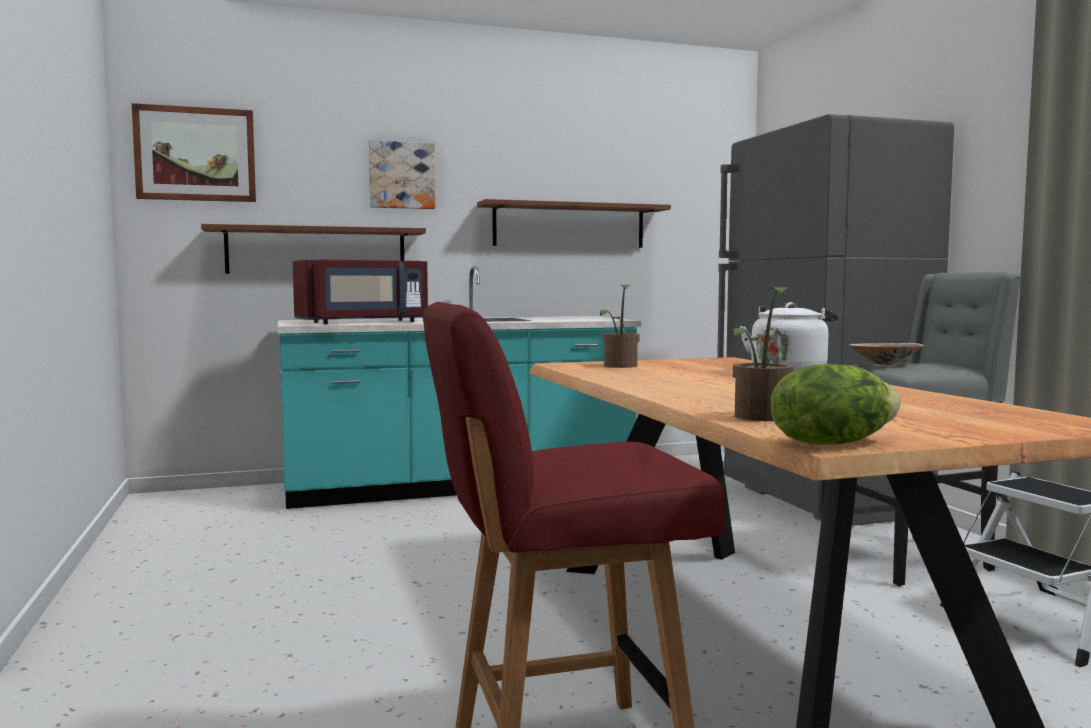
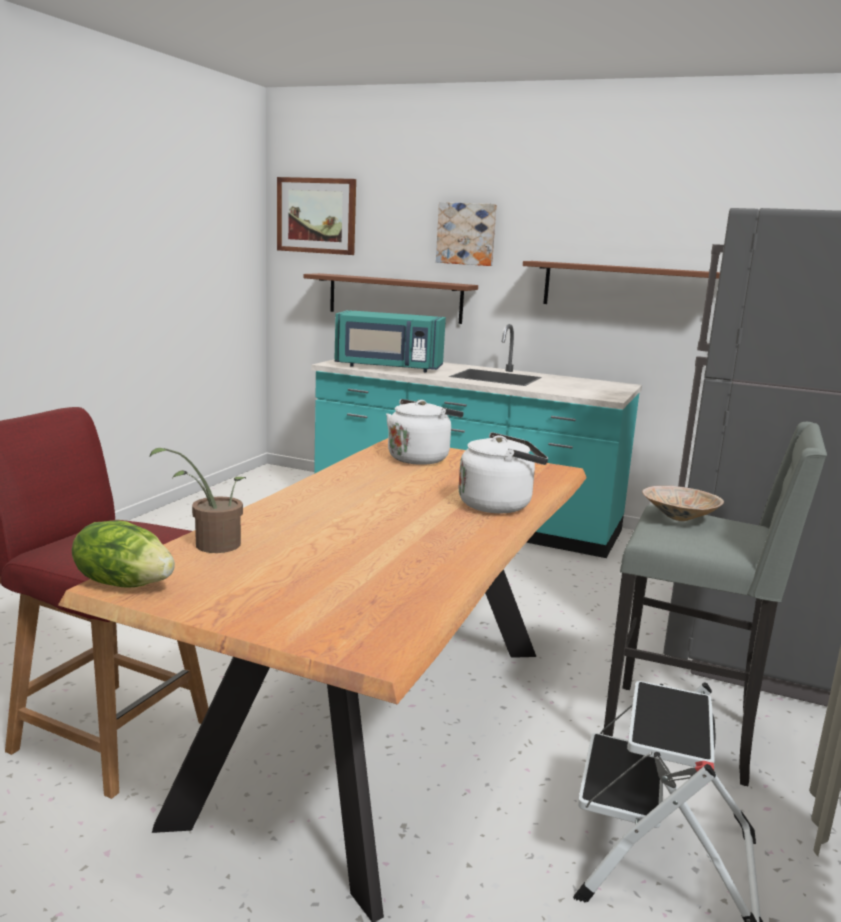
camera: 40 degrees right, 10 degrees up
red microwave [293,260,428,324] -> turquoise microwave [334,310,446,372]
potted plant [600,284,640,368] -> white kettle [386,399,464,465]

